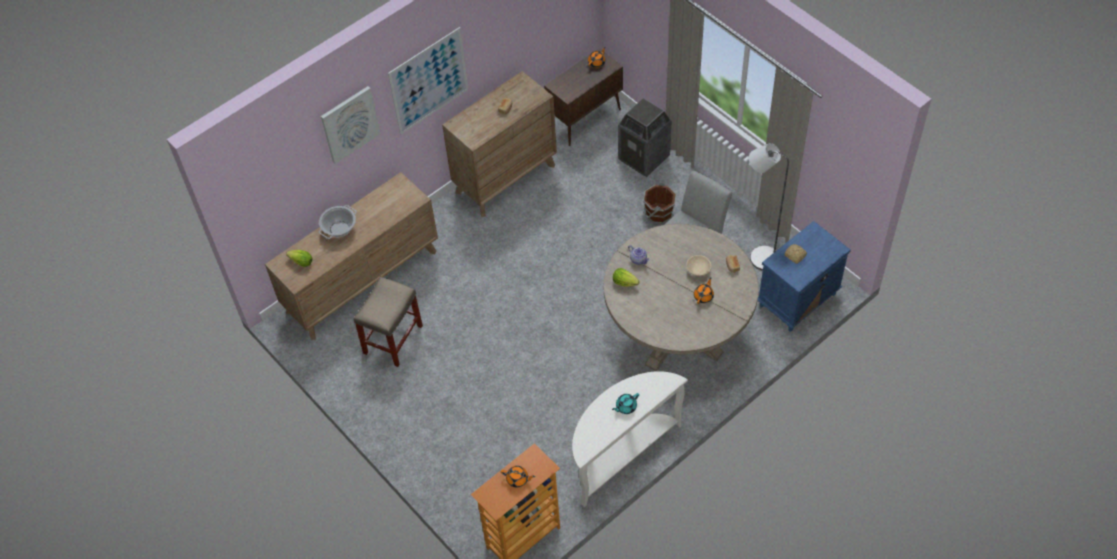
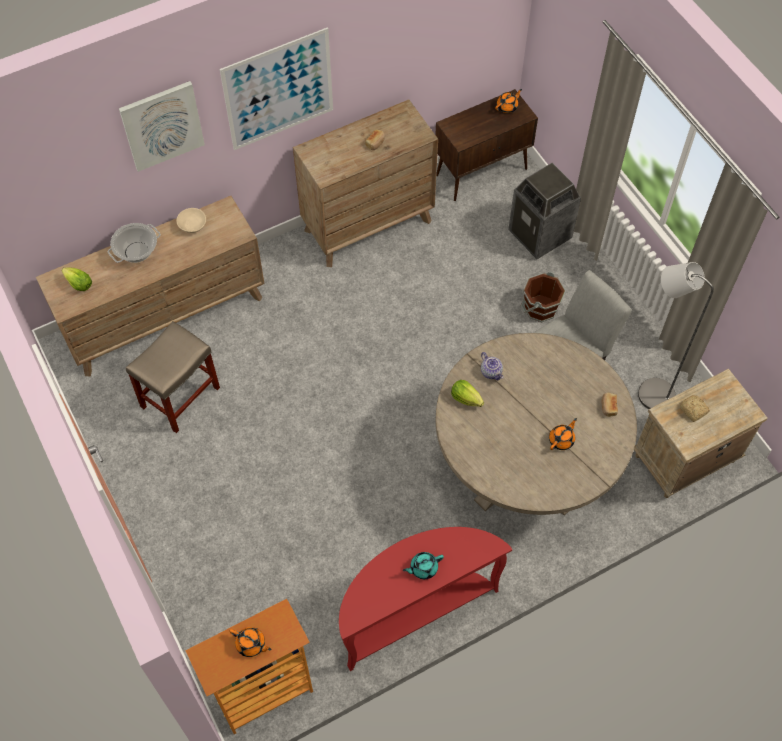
camera: 10 degrees right, 5 degrees up
white console table [572,371,688,507] -> red console table [339,527,512,671]
beige bowl [686,255,711,276] -> beige bowl moved to [177,208,206,233]
blue nightstand [758,221,851,332] -> beige nightstand [634,369,768,498]

